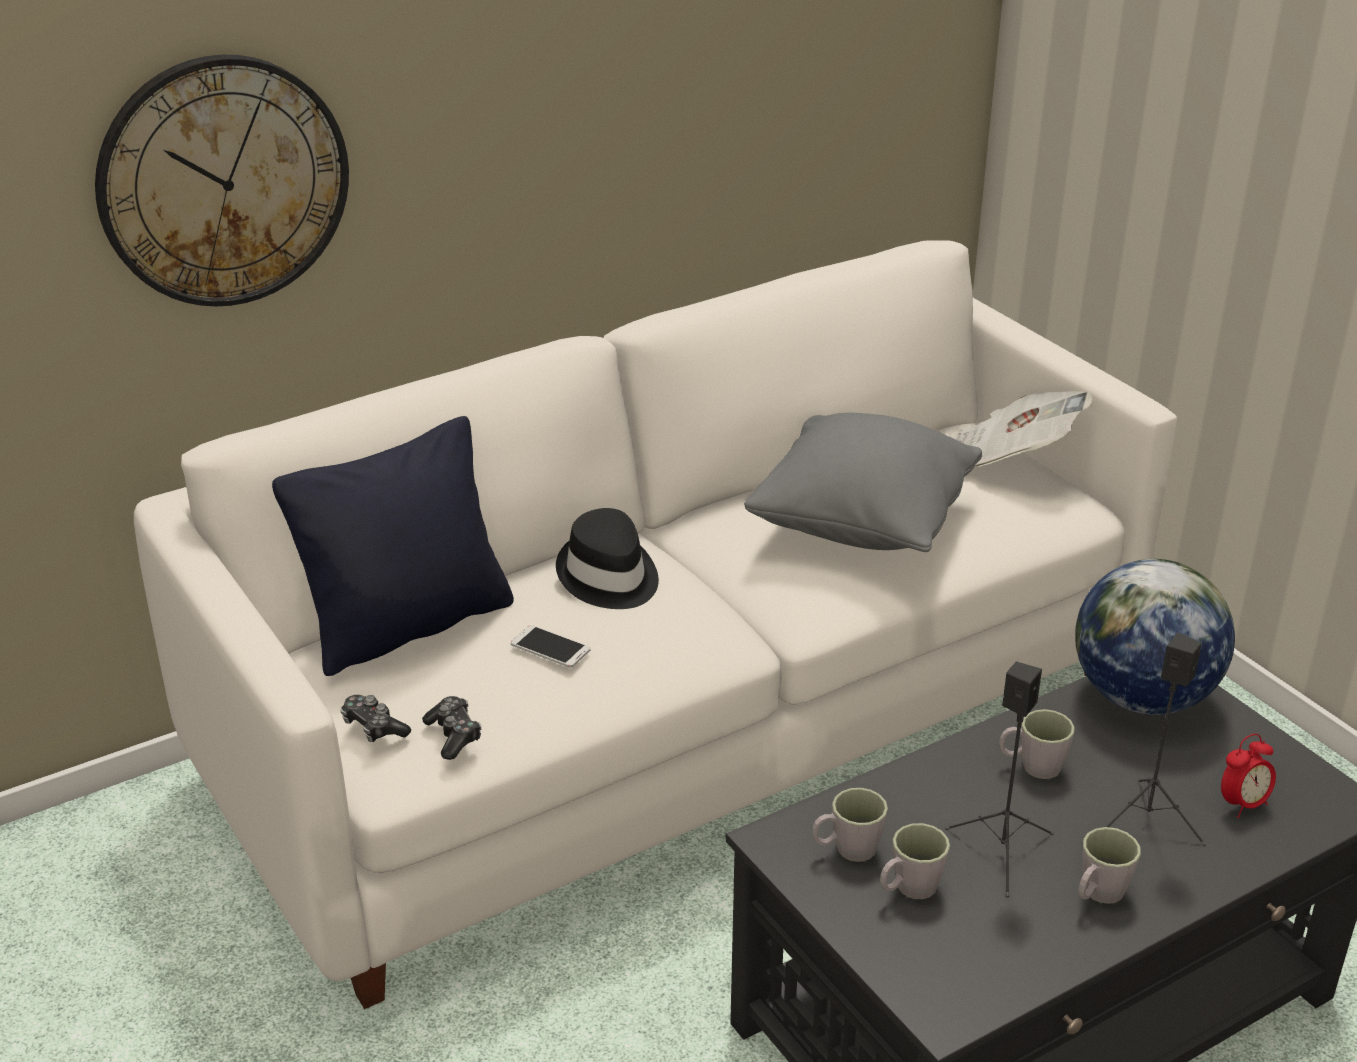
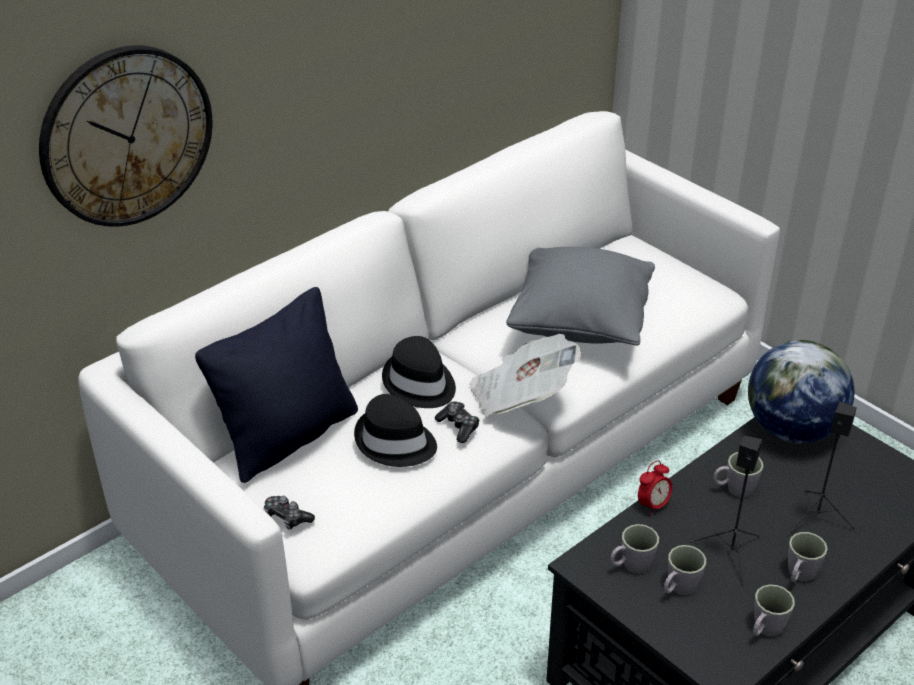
camera: 10 degrees left, 5 degrees up
game controller [422,696,481,760] -> game controller moved to [435,401,480,443]
phone [511,625,590,668] -> black hat [354,394,437,467]
newspaper [949,391,1092,467] -> newspaper moved to [470,334,581,416]
alarm clock [1221,734,1276,818] -> alarm clock moved to [638,461,672,516]
none -> grey mug [753,584,795,636]

